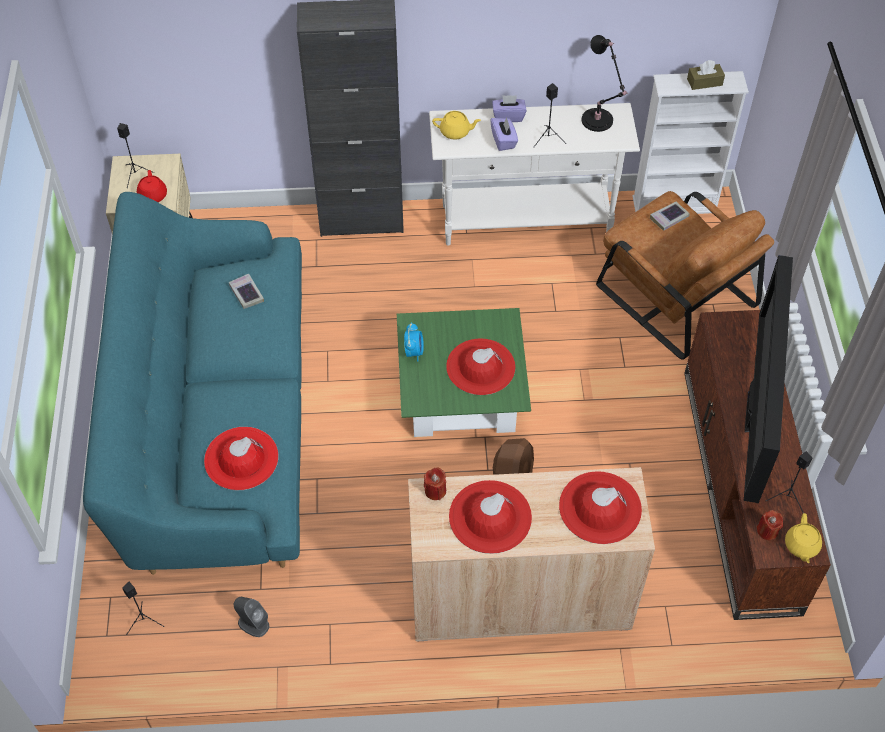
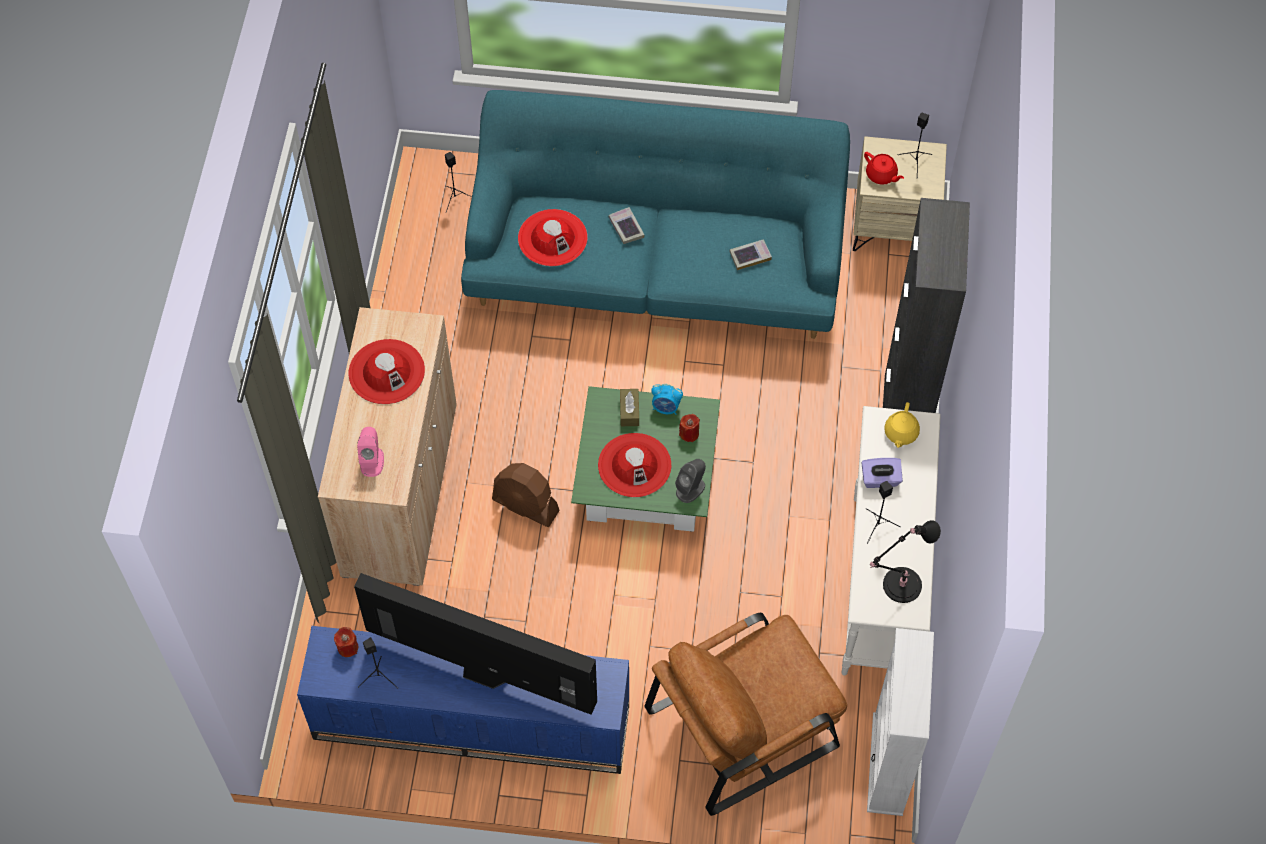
camera: 100 degrees right, 5 degrees up
red teapot [137,170,167,202] -> red teapot turned 135 degrees counterclockwise [864,152,904,185]
grey speaker [234,597,269,637] -> grey speaker moved to [675,459,706,503]
red candle [424,467,446,500] -> red candle moved to [679,414,700,442]
purple tissue box [492,95,527,122] -> none
red hat [559,471,642,544] -> pink speaker [357,427,384,477]
book [650,202,690,231] -> book moved to [609,207,644,244]
brown tv stand [684,310,831,620] -> blue tv stand [297,626,629,774]
brown tissue box [687,60,725,90] -> brown tissue box moved to [620,389,639,426]
yellow teapot [785,513,822,563] -> none

